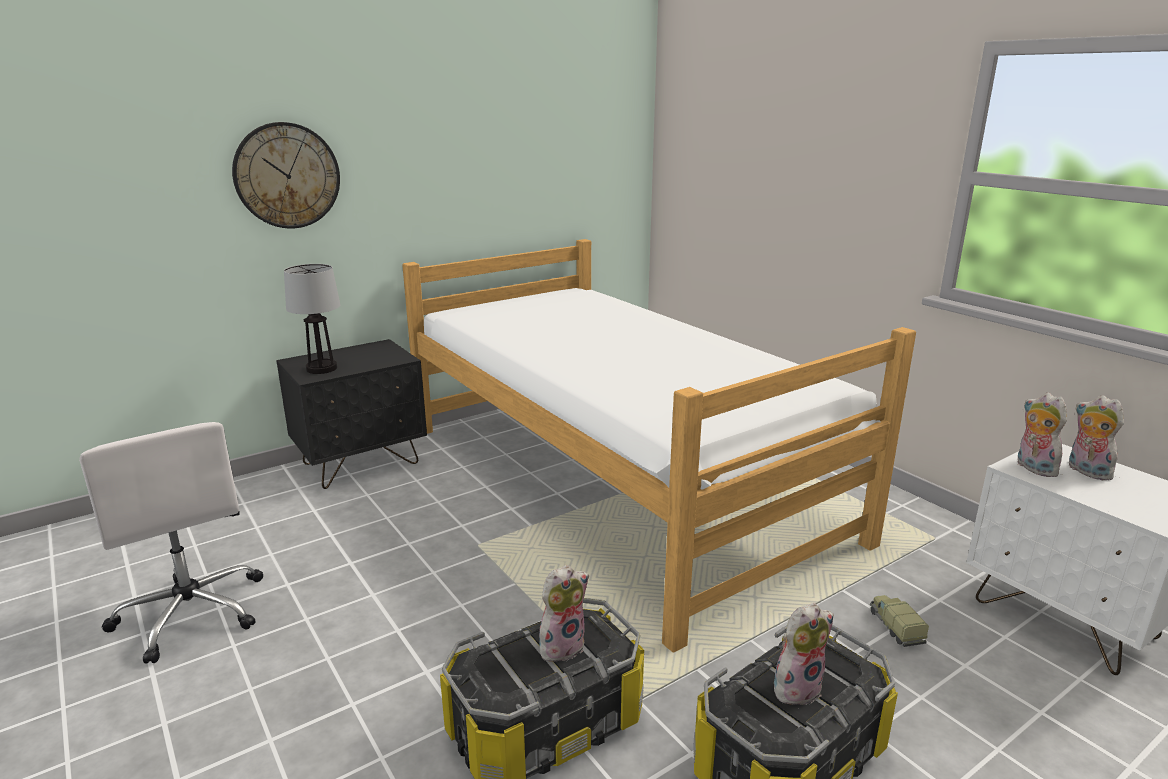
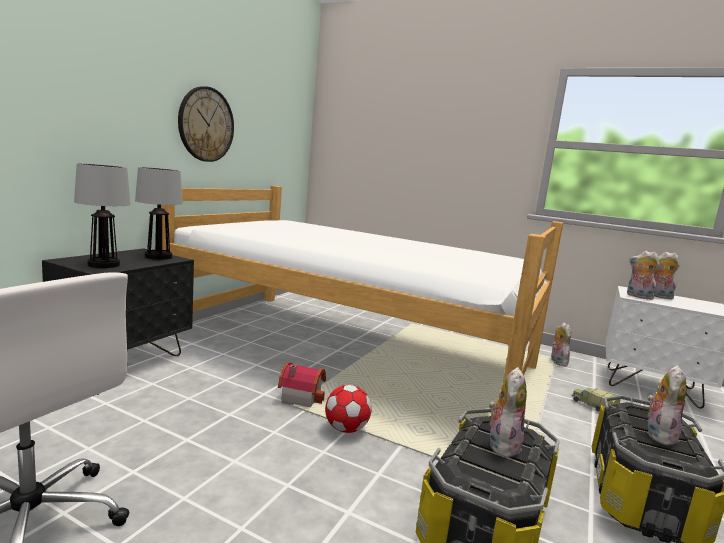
camera: 30 degrees left, 10 degrees down
wall clock [232,122,340,229] -> wall clock moved to [178,86,234,162]
none -> table lamp [135,167,183,260]
none -> toy house [278,362,326,407]
none -> football [325,385,372,433]
none -> plush toy [551,323,571,366]

